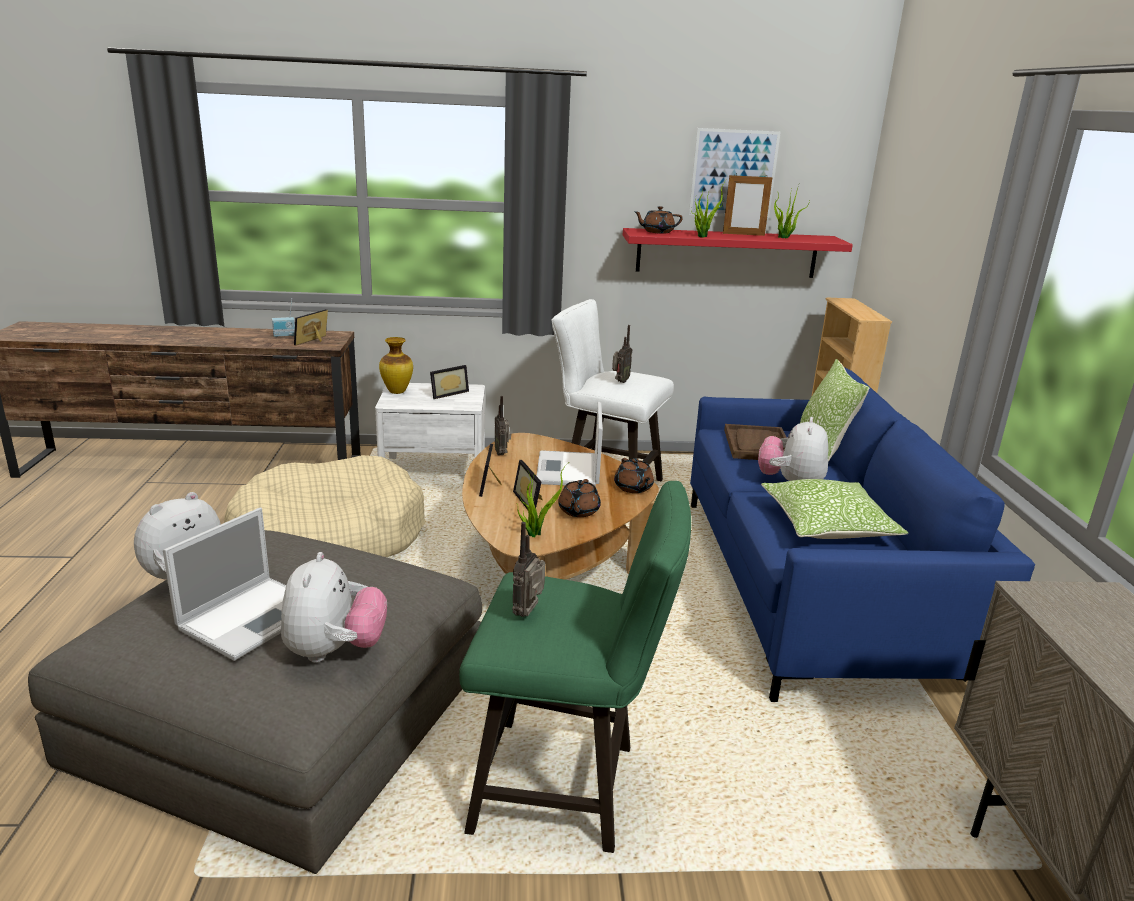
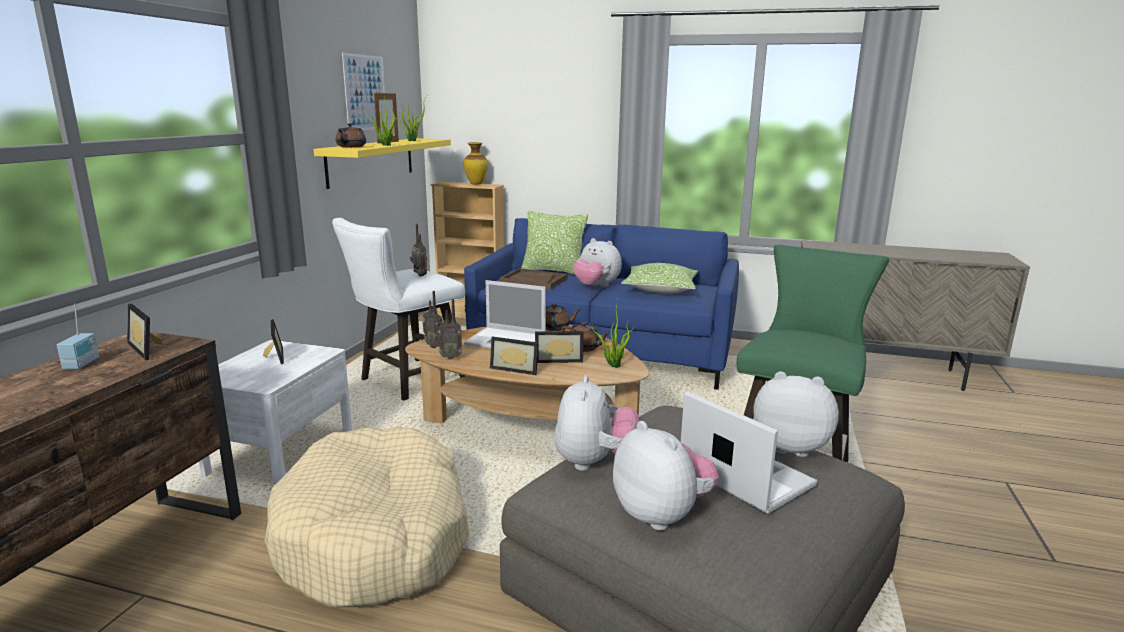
camera: 70 degrees left, 5 degrees down
vase [379,337,413,394] -> vase moved to [463,142,488,185]
radio [512,522,545,617] -> radio moved to [422,291,442,348]
red shelf [623,228,853,278] -> yellow shelf [314,138,451,189]
none -> plush toy [555,375,639,471]

